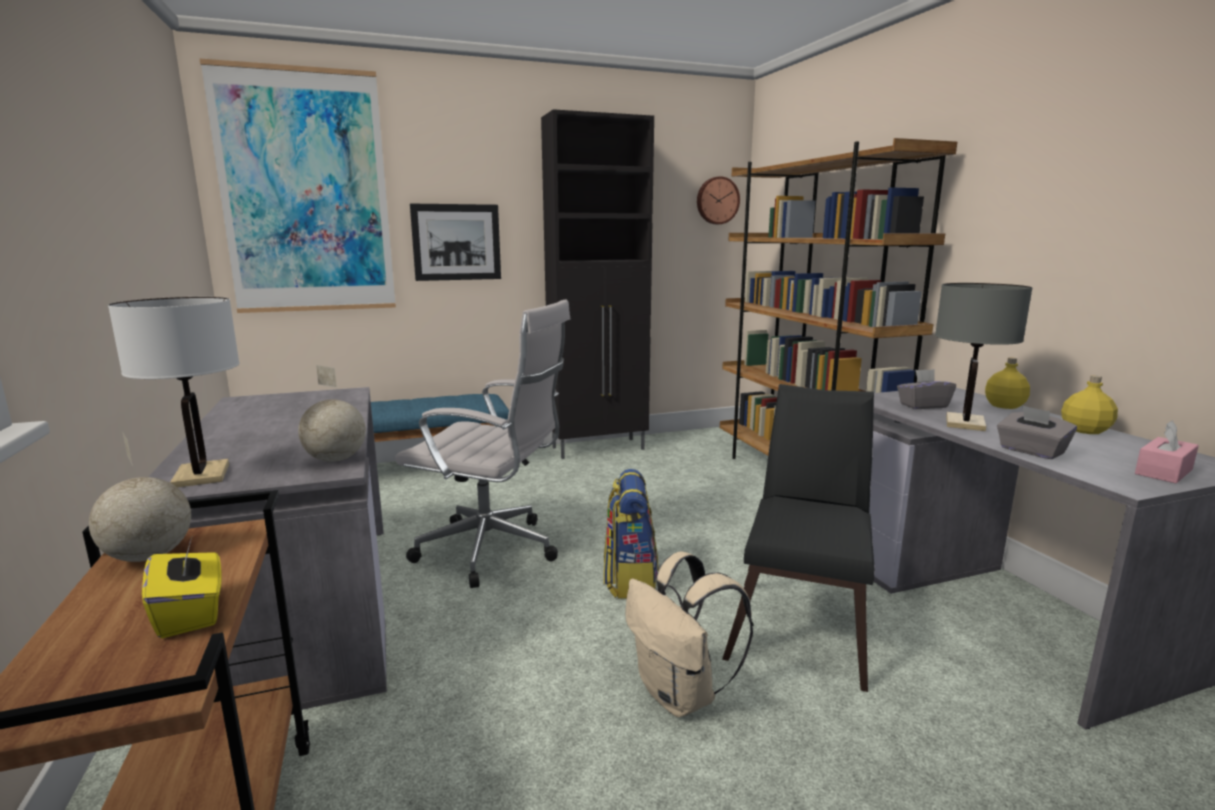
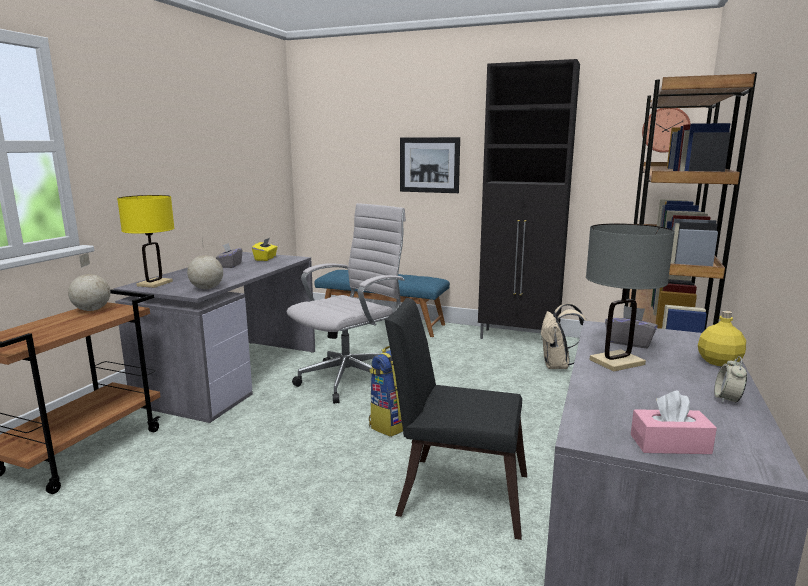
camera: 40 degrees right, 0 degrees up
white table lamp [108,297,240,488] -> yellow table lamp [117,195,174,288]
yellow tissue box [142,535,221,638] -> yellow tissue box moved to [252,238,278,261]
picture [199,58,396,313] -> none
white office chair [395,300,570,588] -> white office chair turned 105 degrees counterclockwise [287,203,406,404]
beige backpack [625,551,753,717] -> beige backpack moved to [540,303,587,369]
black chair [722,384,875,692] -> black chair turned 135 degrees counterclockwise [385,298,527,540]
grey tissue box [997,406,1077,459] -> grey tissue box moved to [216,243,242,268]
yellow bottle [1061,376,1118,434] -> alarm clock [714,356,747,404]

